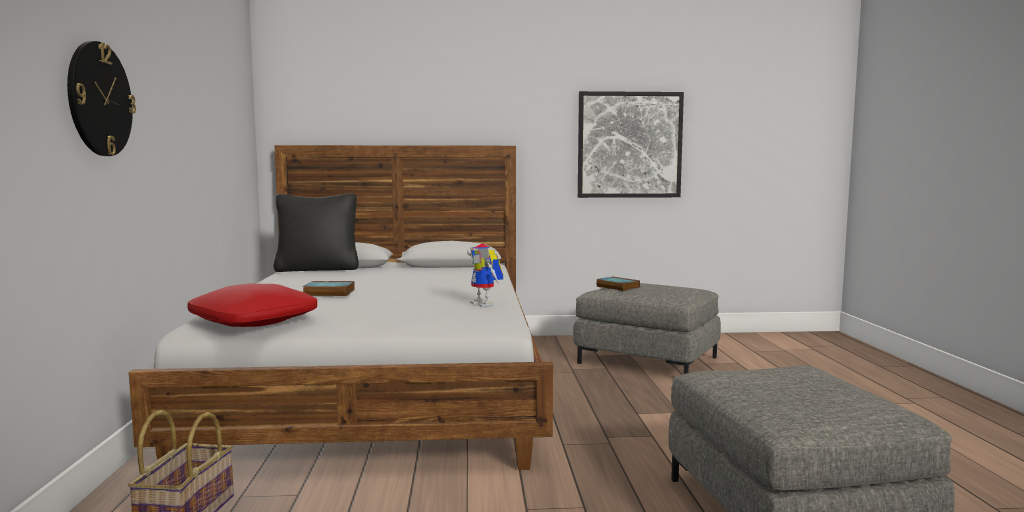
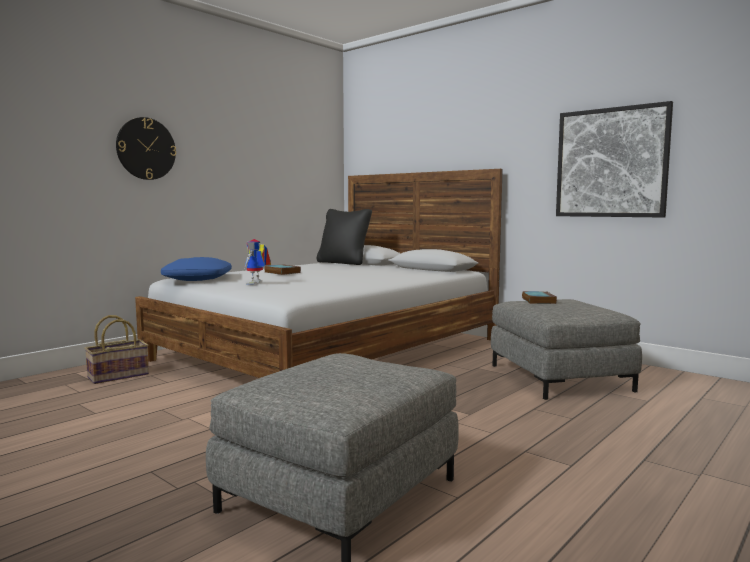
camera: 45 degrees right, 0 degrees up
red pillow [187,284,317,327] -> blue pillow [161,257,232,281]
toy robot [467,244,503,307] -> toy robot moved to [244,239,271,285]

